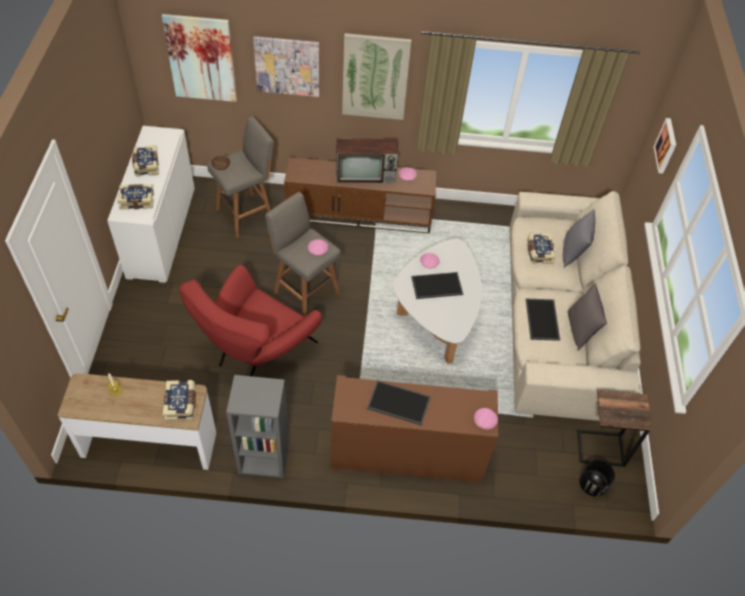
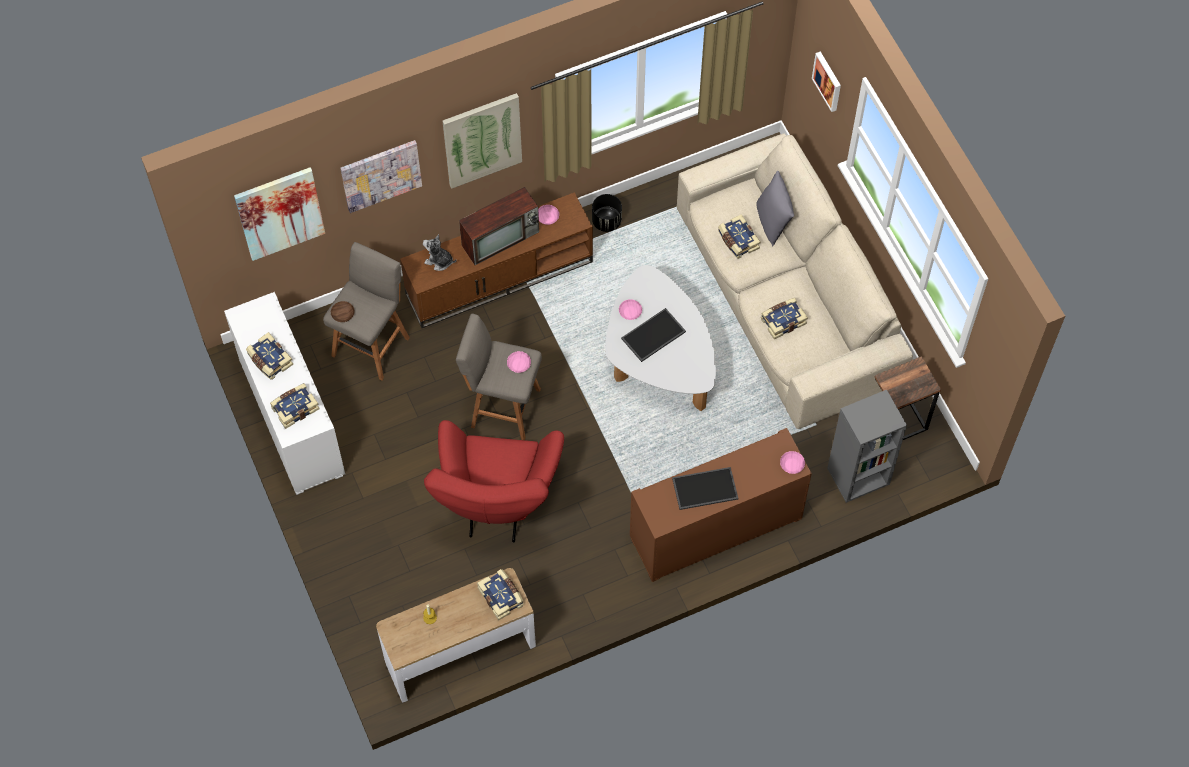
camera: 25 degrees left, 10 degrees up
grey bookcase [226,375,289,478] -> grey bookcase moved to [827,390,907,503]
tray [526,299,560,341] -> book [761,298,808,339]
grey pillow [568,283,607,351] -> none
black planter [579,460,615,497] -> black planter moved to [592,194,622,232]
none -> plush toy [423,234,457,271]

